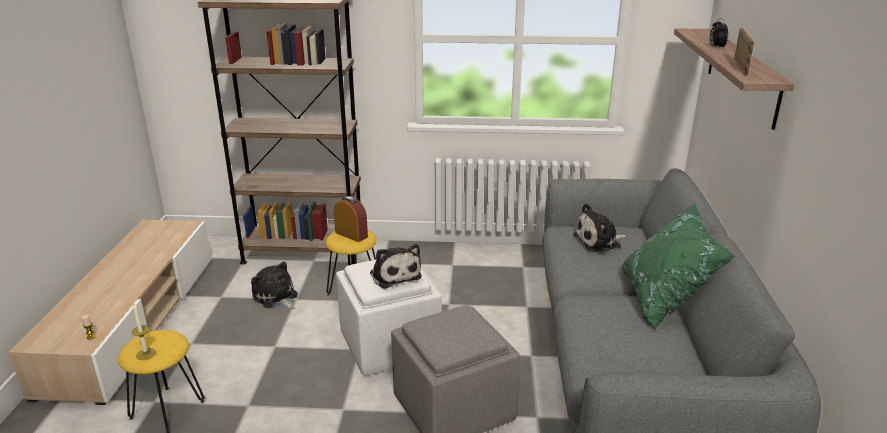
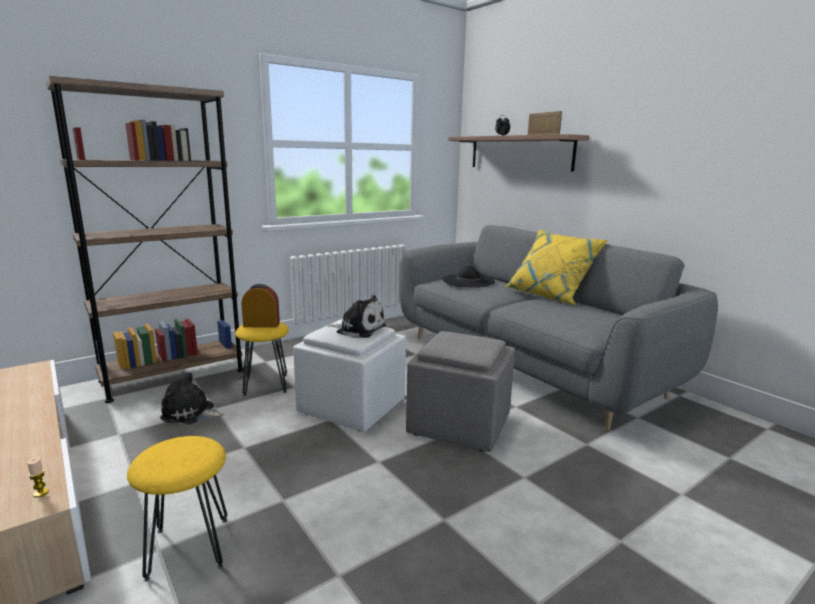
camera: 40 degrees left, 10 degrees down
candle [132,304,156,360] -> none
plush toy [573,203,627,253] -> black hat [442,266,495,288]
green pillow [621,203,735,329] -> yellow pillow [506,229,608,305]

